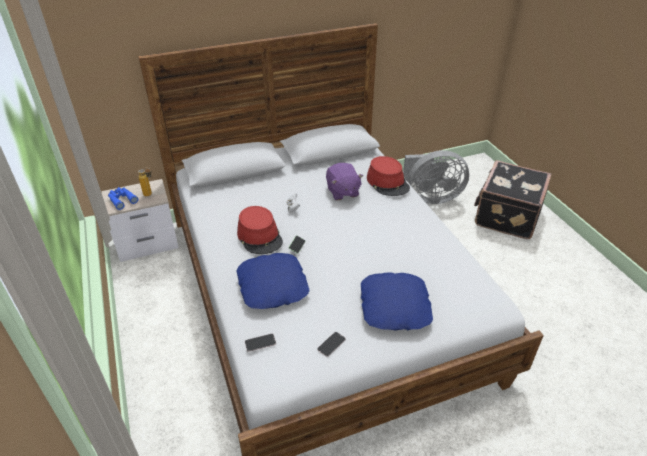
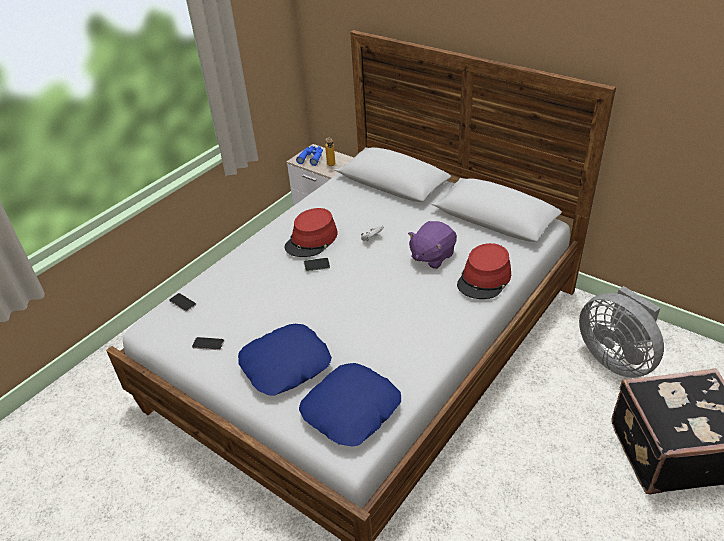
camera: 60 degrees right, 0 degrees up
blue pillow [236,253,309,309] -> blue pillow moved to [299,363,401,447]

